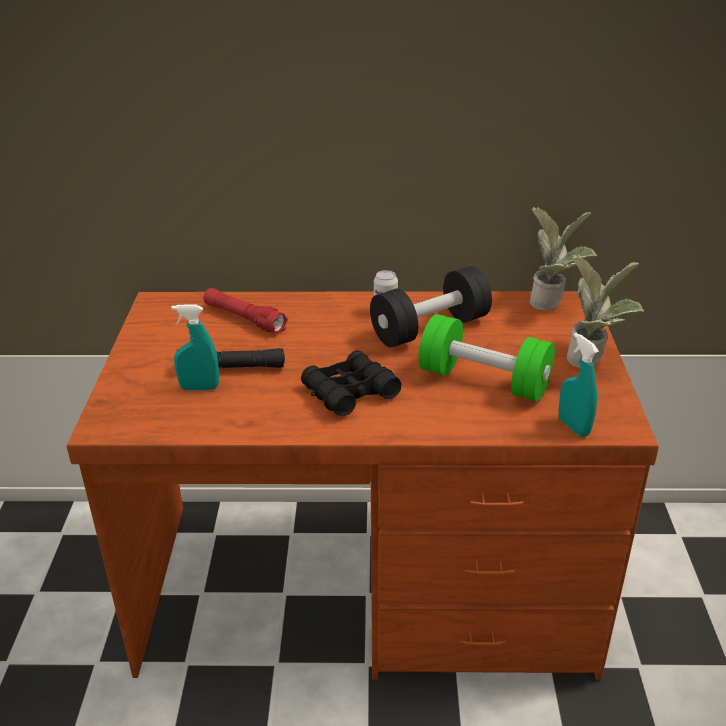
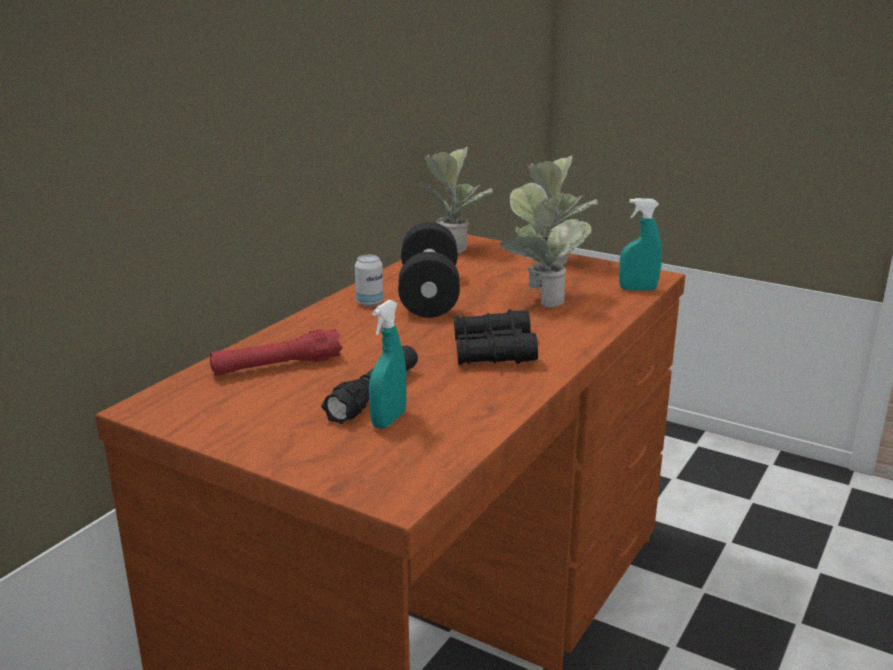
camera: 60 degrees left, 10 degrees down
green dumbbell [418,314,555,401] -> potted plant [500,183,592,308]

